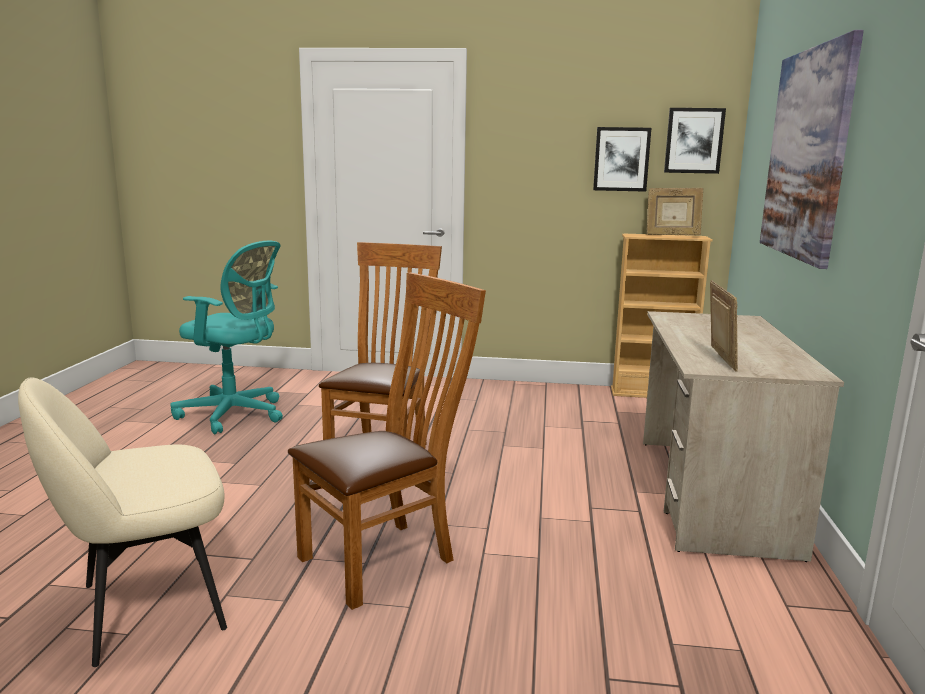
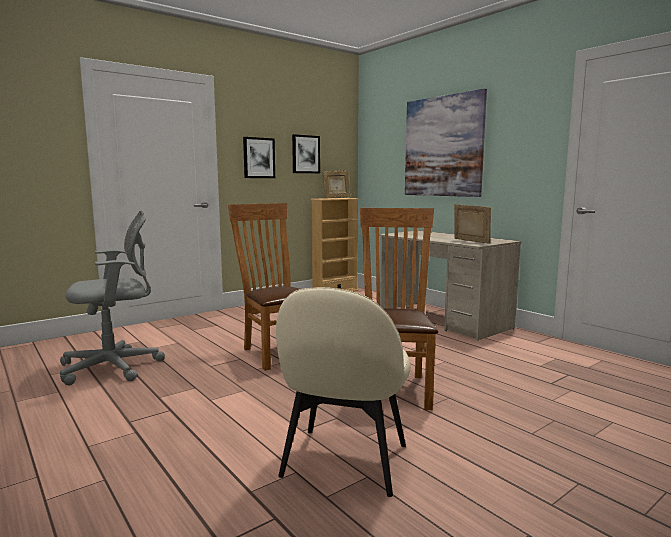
camera: 45 degrees left, 5 degrees down
turquoise office chair [170,241,283,434] -> grey office chair [60,210,165,385]
picture [664,108,726,174] -> picture moved to [243,137,275,178]

